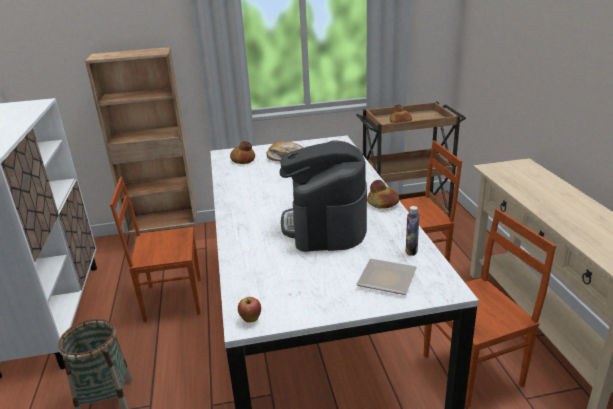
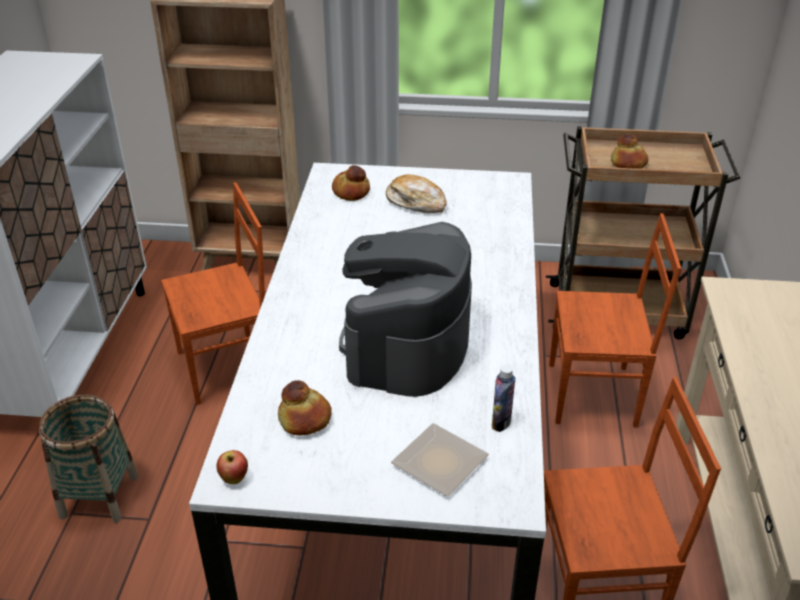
camera: 15 degrees right, 10 degrees up
brown chair [110,177,201,323] -> brown chair turned 150 degrees clockwise [161,182,265,405]
bread [367,180,399,209] -> bread moved to [278,380,332,436]

